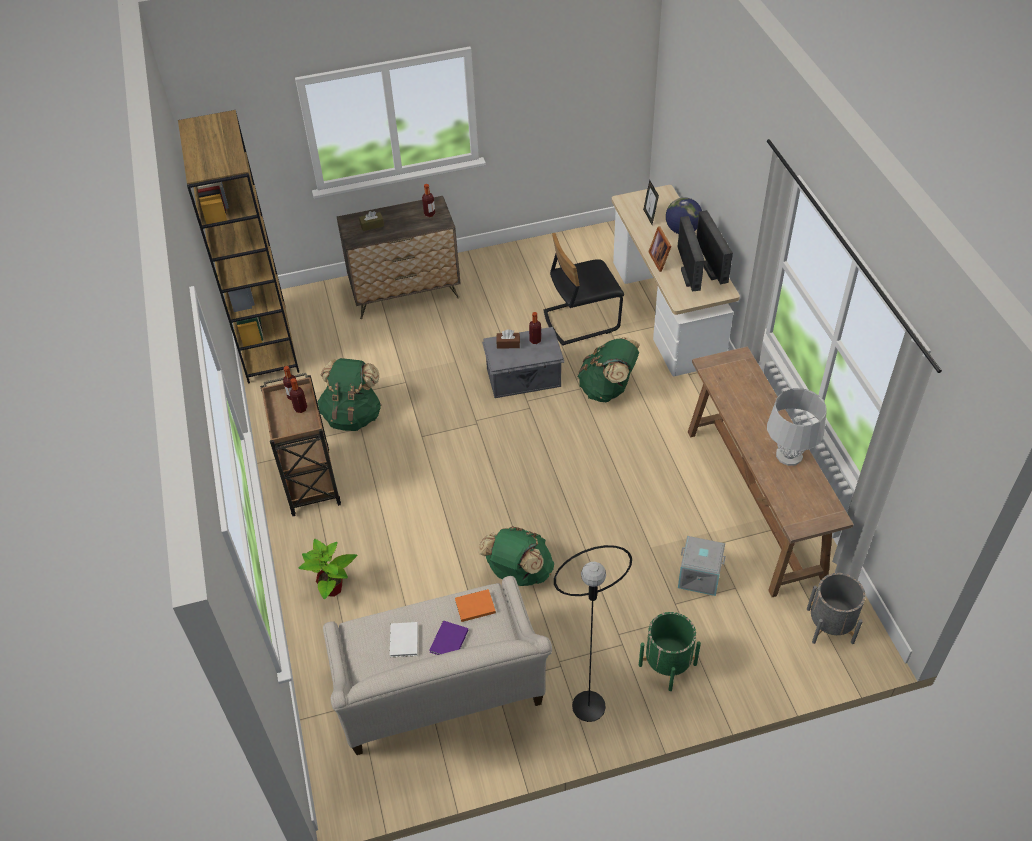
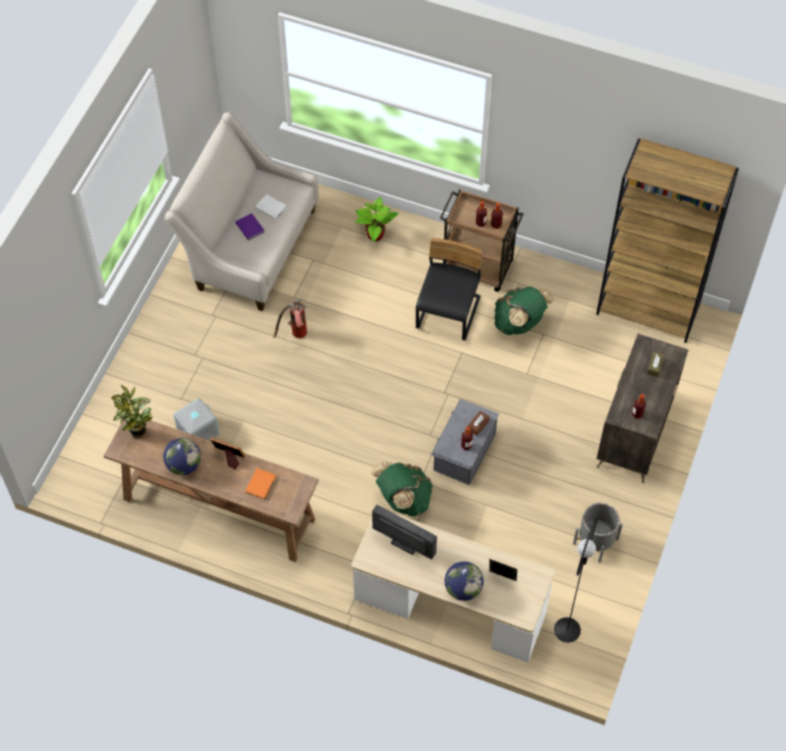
camera: 125 degrees right, 10 degrees up
orange book [455,589,496,622] -> orange book moved to [245,468,276,500]
green backpack [478,526,554,586] -> fire extinguisher [273,299,307,338]
black chair [543,233,624,346] -> black chair moved to [416,238,482,341]
black floor lamp [554,545,632,722] -> black floor lamp moved to [554,517,598,643]
green planter [639,612,701,691] -> none
picture frame [648,227,671,272] -> picture frame moved to [210,438,245,470]
monitor [696,210,733,285] -> none
grey table lamp [767,388,827,466] -> globe [163,438,201,475]
grey planter [807,573,866,644] -> grey planter moved to [573,503,623,562]
none -> potted plant [111,385,153,439]

